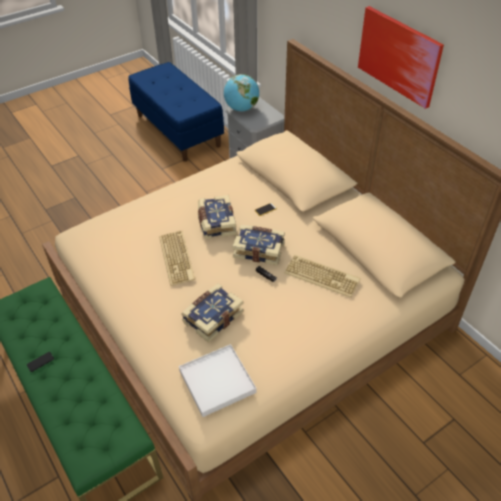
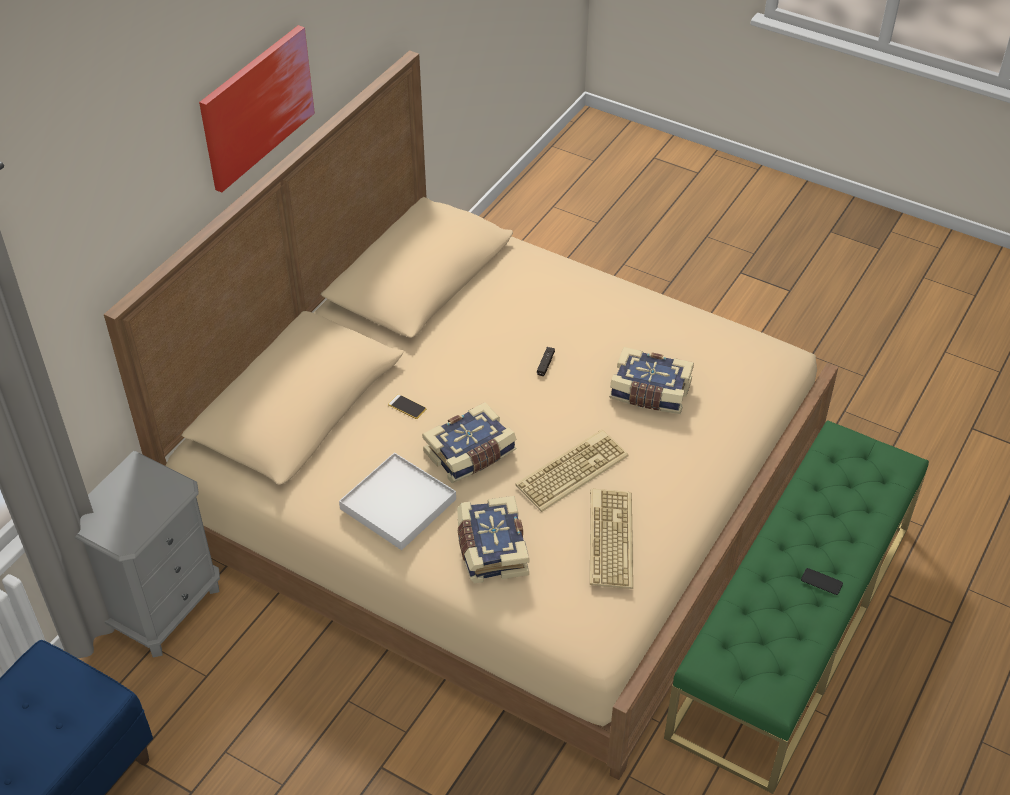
camera: 115 degrees left, 0 degrees up
white tray [179,344,256,417] -> white tray moved to [339,452,456,550]
globe [224,74,259,111] -> none
book [232,225,285,265] -> book moved to [457,496,530,583]
keyboard [284,255,360,298] -> keyboard moved to [590,489,633,589]

